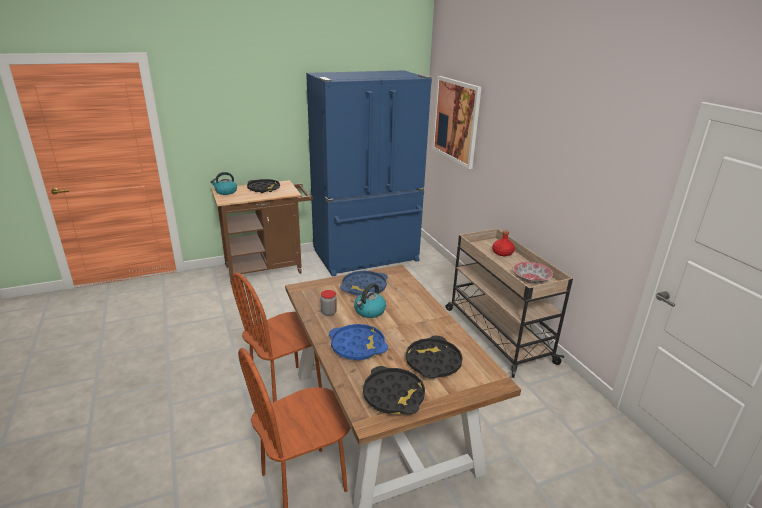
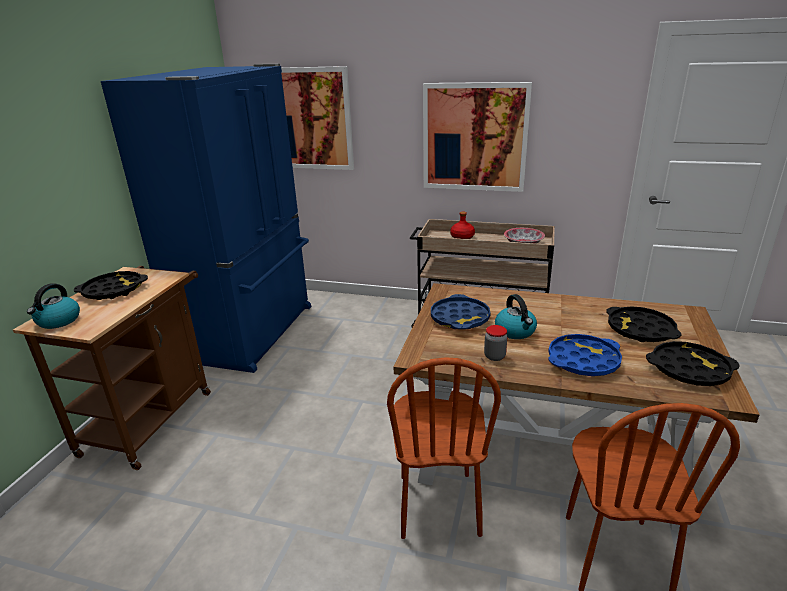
camera: 50 degrees left, 0 degrees up
none -> picture [423,82,532,192]

